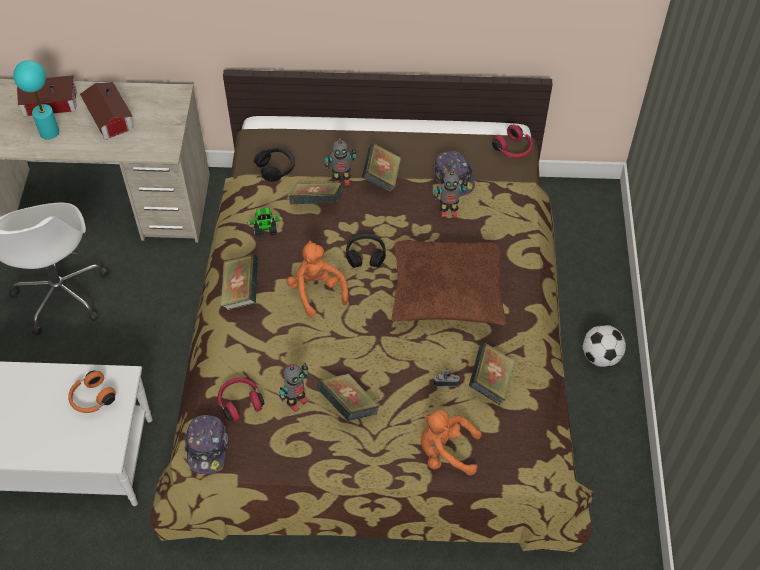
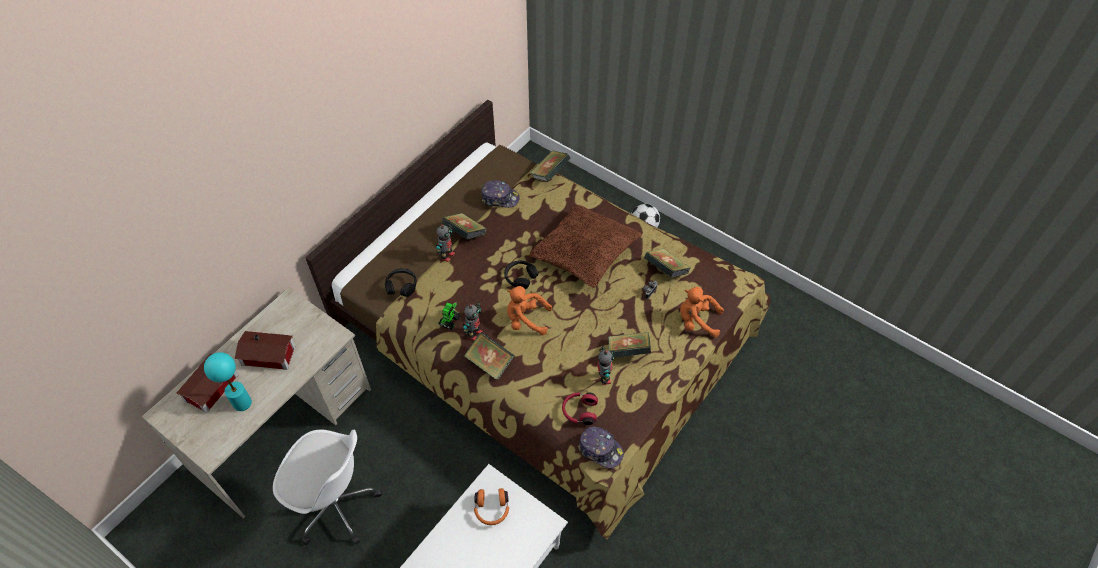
camera: 55 degrees left, 0 degrees up
book [289,182,344,205] -> book moved to [531,150,571,182]
orange plush toy [421,410,482,476] -> orange plush toy turned 60 degrees clockwise [680,287,724,338]
toy robot [433,170,468,217] -> toy robot moved to [463,302,483,341]
red headphones [492,125,533,158] -> none

